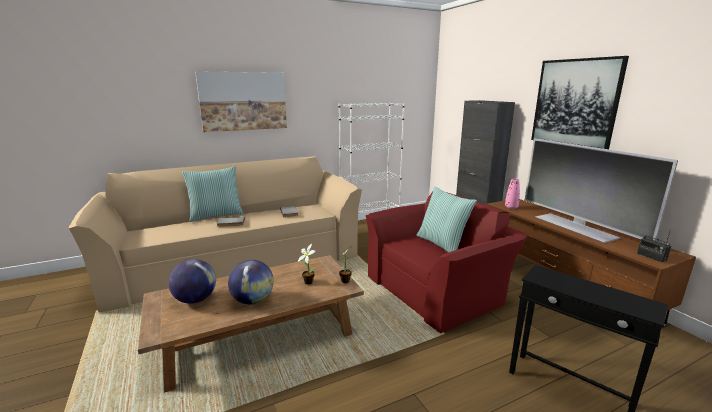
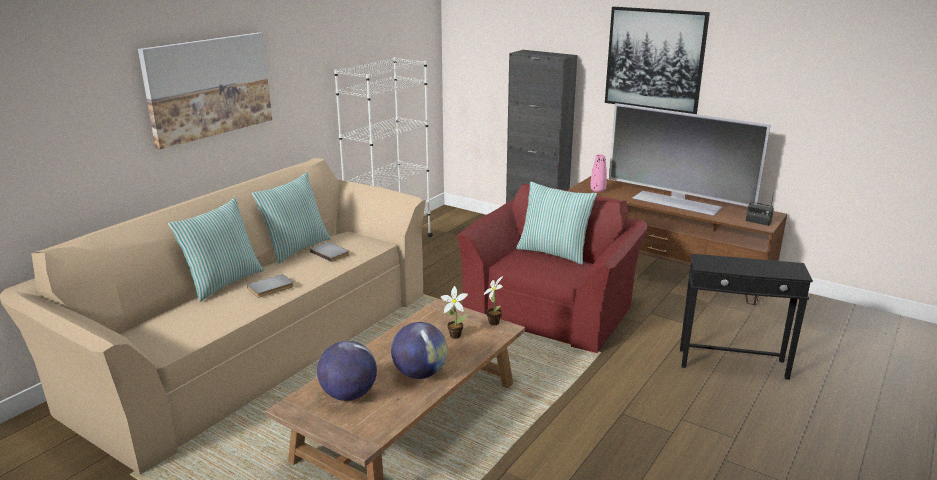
camera: 30 degrees left, 5 degrees up
none -> pillow [252,172,331,264]

